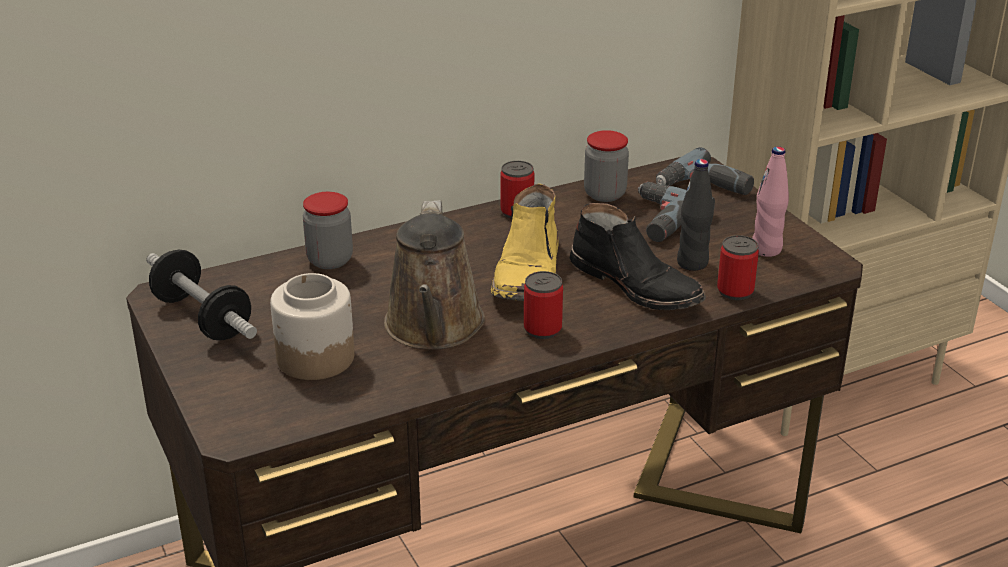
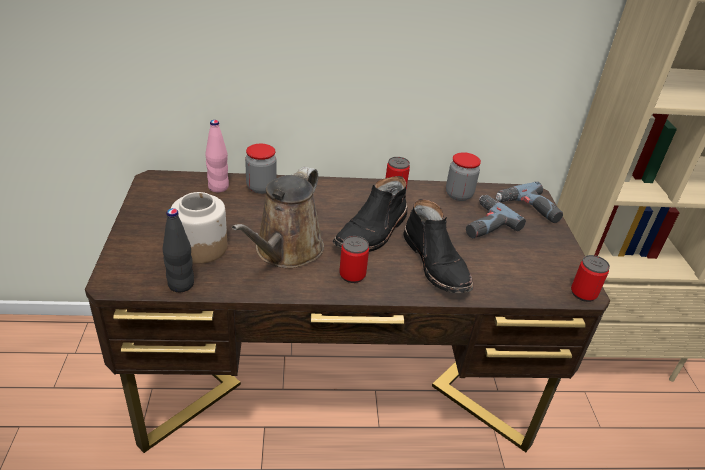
camera: 20 degrees right, 5 degrees up
dumbbell [147,250,257,340] -> none
yellow boot [491,184,559,301] -> black boot [333,176,408,252]
black bottle [677,159,714,271] -> black bottle moved to [163,208,194,292]
can [717,235,759,300] -> can moved to [571,255,610,302]
pink bottle [752,147,789,257] -> pink bottle moved to [205,120,229,192]

